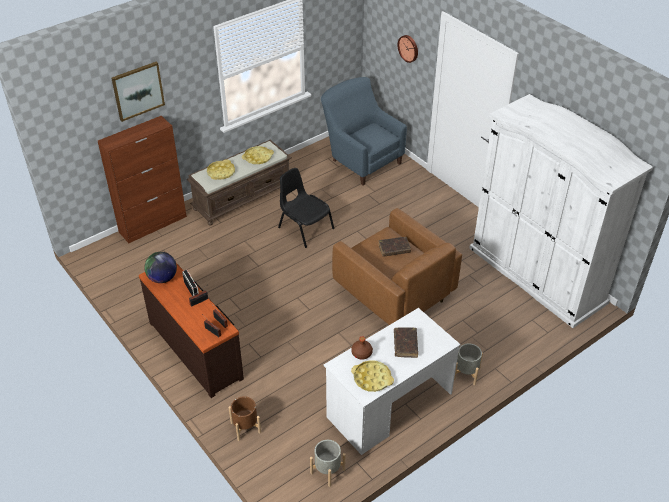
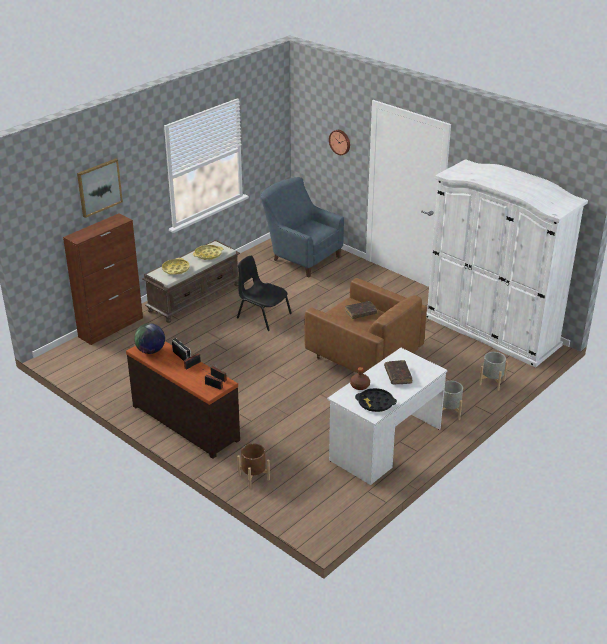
camera: 10 degrees left, 10 degrees down
grey planter [310,440,345,487] -> grey planter moved to [479,352,508,391]
yellow tray [351,360,394,392] -> black tray [355,388,397,412]

